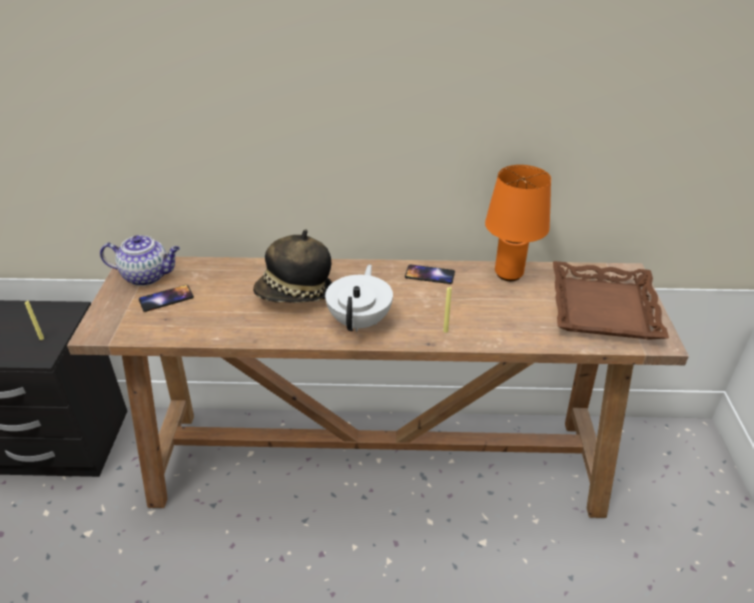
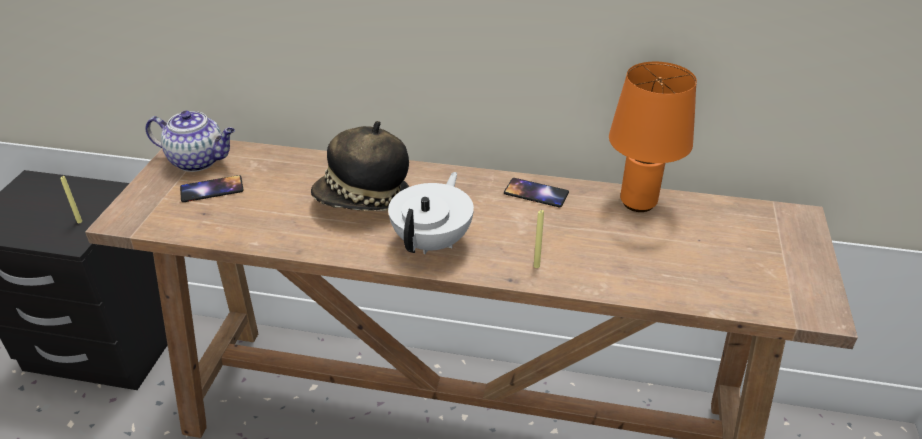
camera: 10 degrees right, 0 degrees up
brown tray [553,261,669,340] -> none

